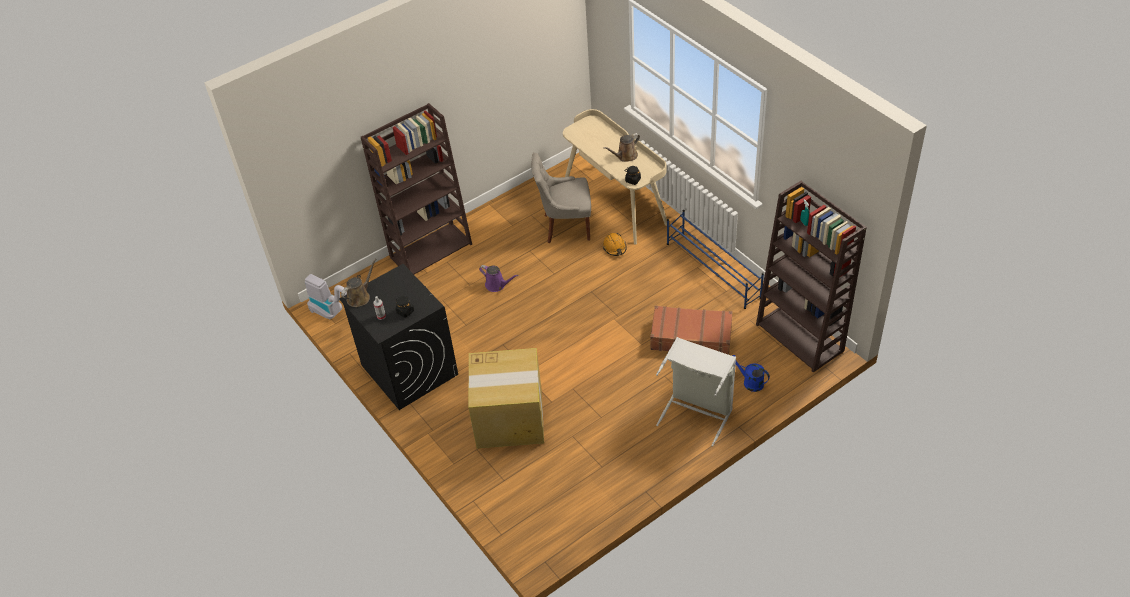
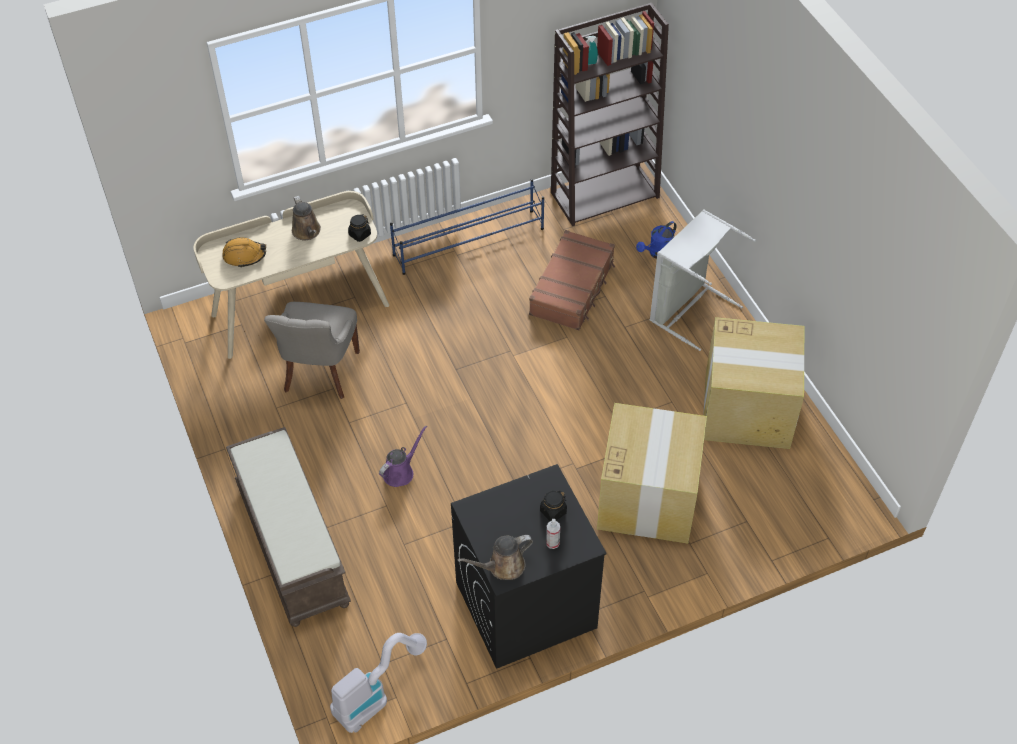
camera: 80 degrees left, 5 degrees up
brown watering can [341,258,376,307] -> brown watering can turned 75 degrees counterclockwise [457,535,533,580]
brown bookcase [361,103,472,274] -> brown bench [226,427,351,627]
orange hard hat [603,233,627,256] -> orange hard hat moved to [222,237,266,268]
none -> cardboard box [703,317,804,449]

